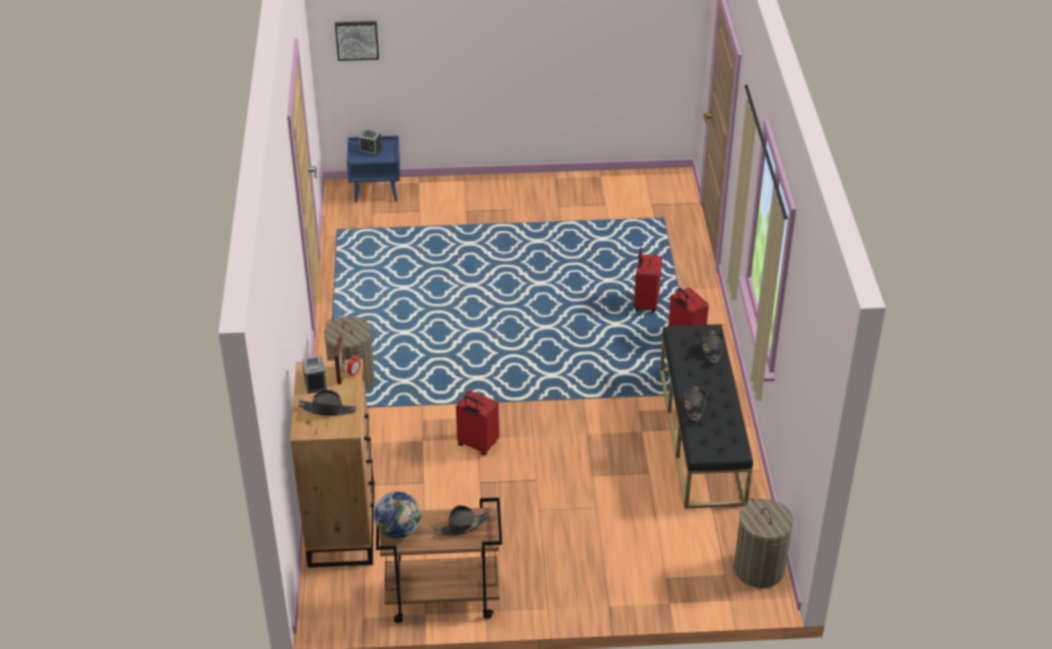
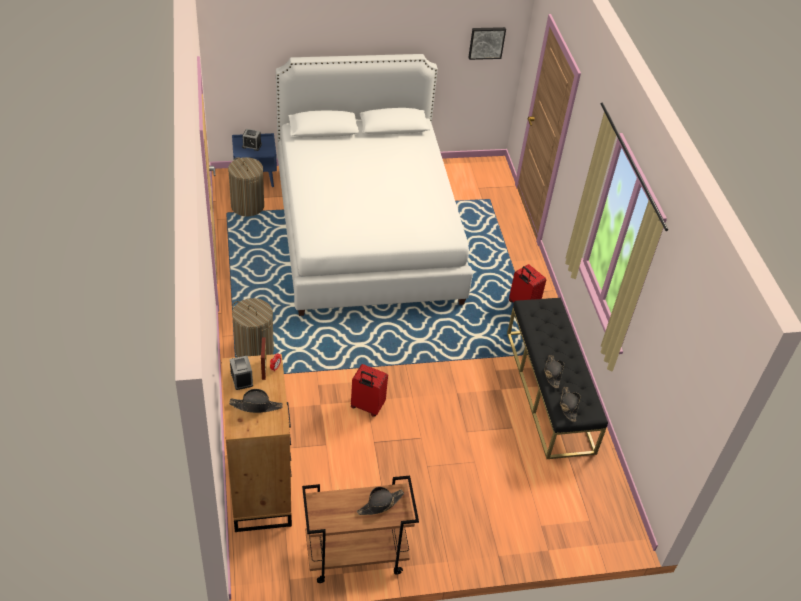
camera: 10 degrees left, 5 degrees up
picture [335,21,379,61] -> picture moved to [468,27,506,60]
globe [374,492,421,539] -> none
red suitcase [634,248,662,313] -> none
black hat [702,330,724,363] -> black hat moved to [560,387,580,422]
laundry basket [734,498,793,588] -> laundry basket moved to [228,157,264,216]
none -> white bed [276,54,473,316]

